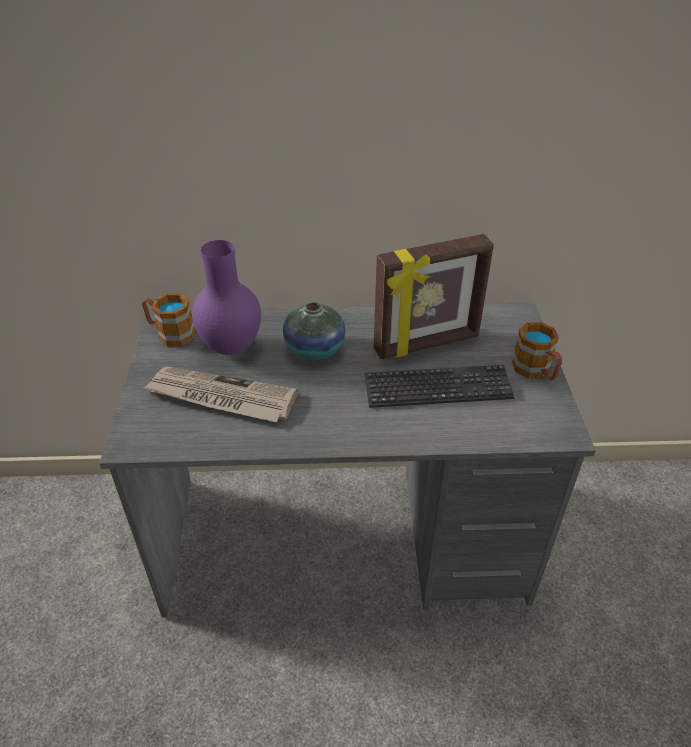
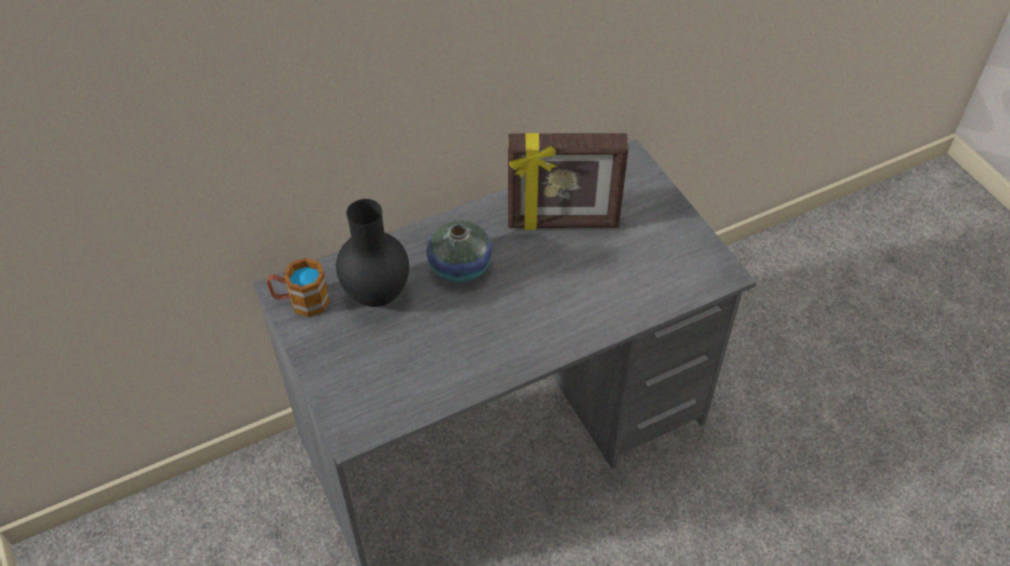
camera: 25 degrees left, 10 degrees up
newspaper [143,366,298,422] -> none
purple vase [192,240,261,355] -> black vase [336,199,409,307]
keyboard [365,365,514,408] -> none
picture frame [374,234,494,359] -> picture frame turned 45 degrees clockwise [508,133,629,230]
mug [512,322,562,381] -> none

